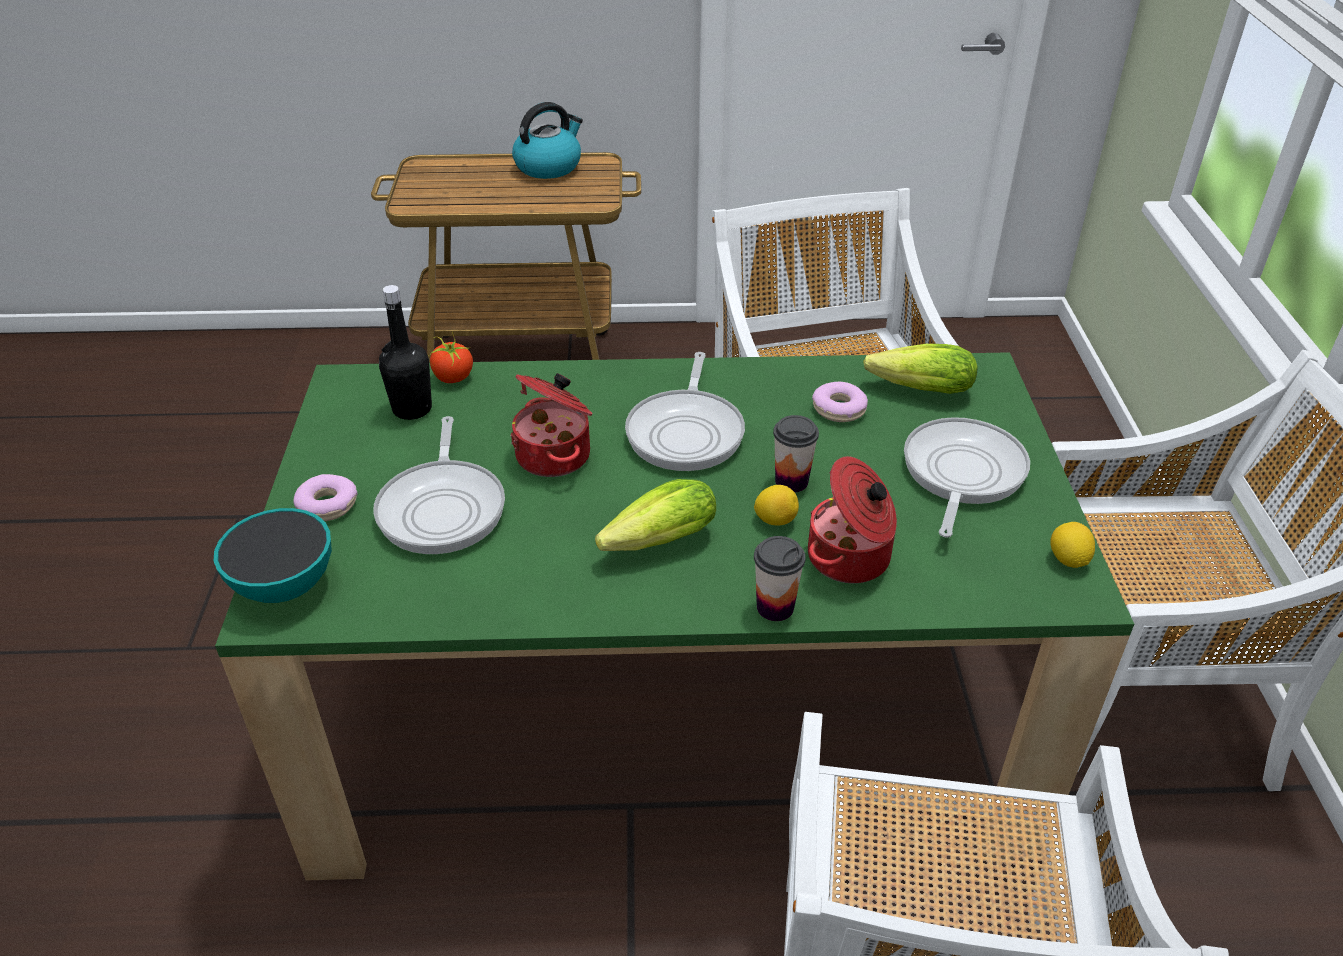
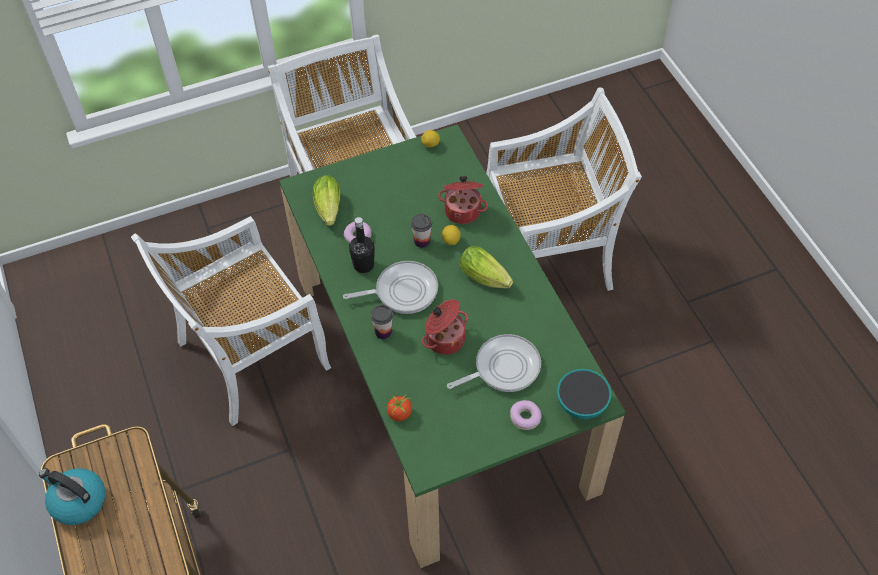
camera: 110 degrees left, 15 degrees up
black bottle [379,285,432,420] -> black bottle moved to [349,217,375,273]
cup [754,536,805,621] -> cup moved to [370,305,393,339]
frying pan [904,417,1030,538] -> none

